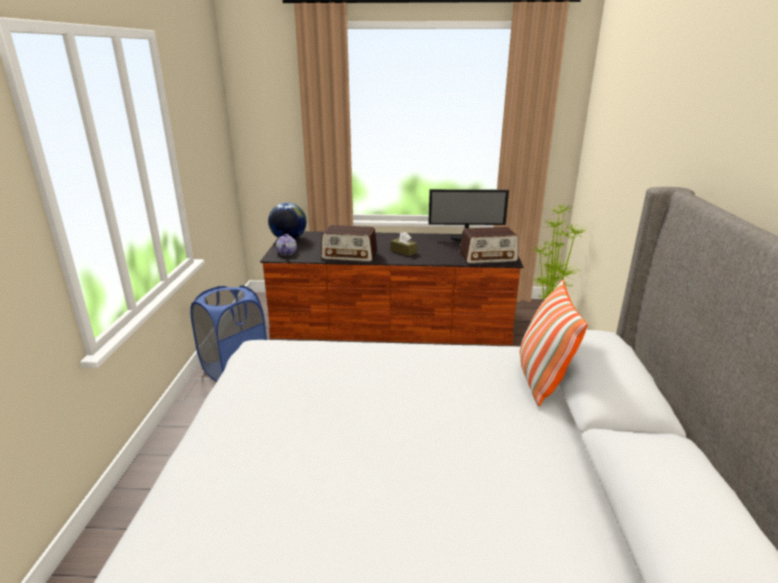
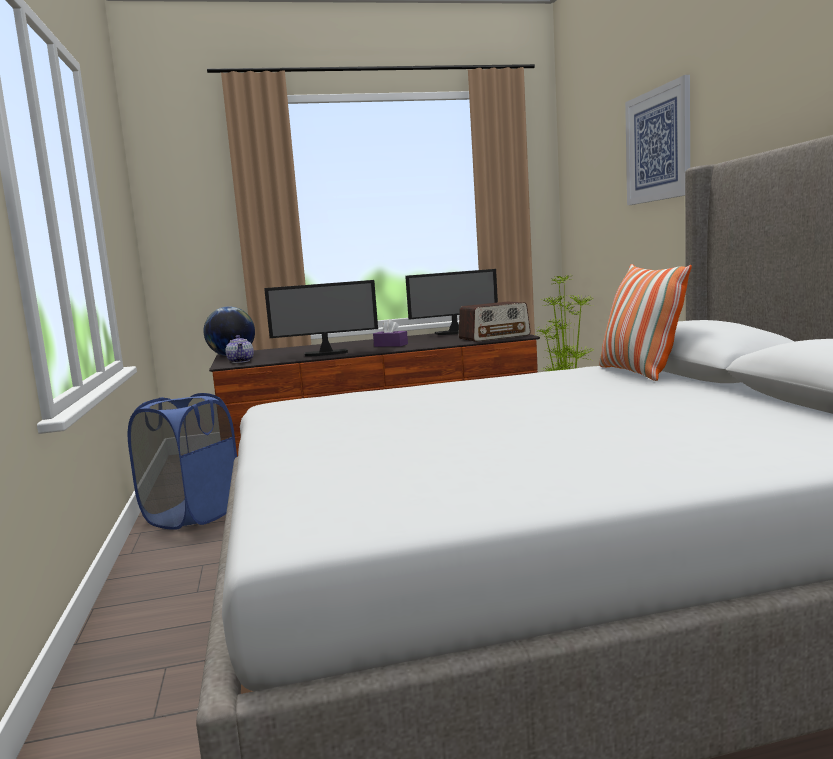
camera: 15 degrees left, 15 degrees down
radio [321,225,377,262] -> monitor [264,280,378,357]
brown tissue box [391,232,417,256] -> purple tissue box [373,319,408,347]
none -> picture [625,75,690,205]

